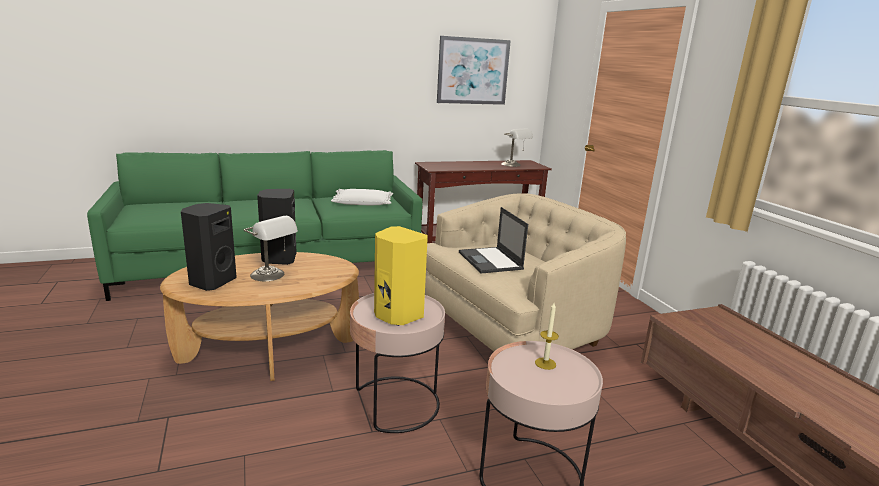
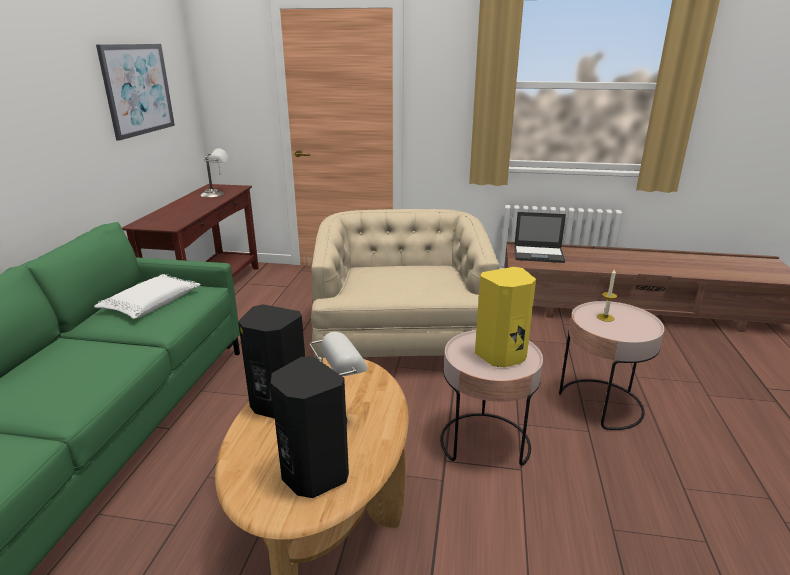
camera: 60 degrees left, 5 degrees up
laptop [459,207,528,273] -> laptop moved to [514,212,566,263]

